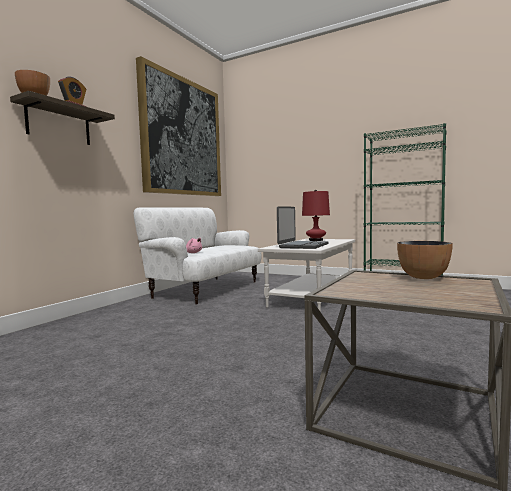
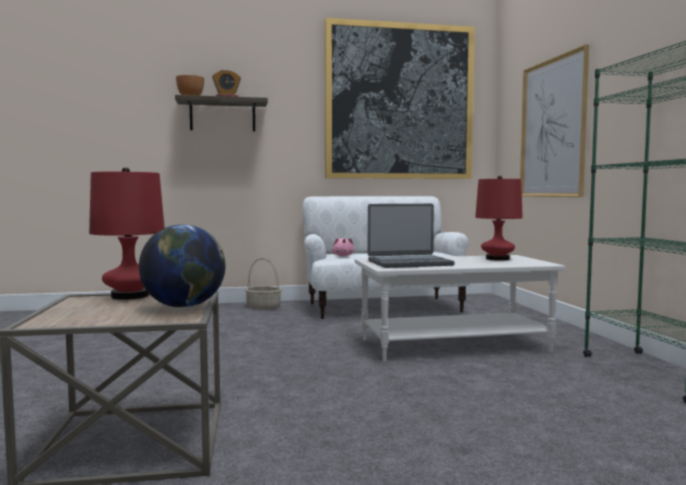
camera: 50 degrees right, 0 degrees up
bowl [397,241,453,279] -> globe [139,224,226,308]
none -> red table lamp [89,167,165,300]
none -> basket [245,258,282,310]
none -> picture [520,44,589,197]

